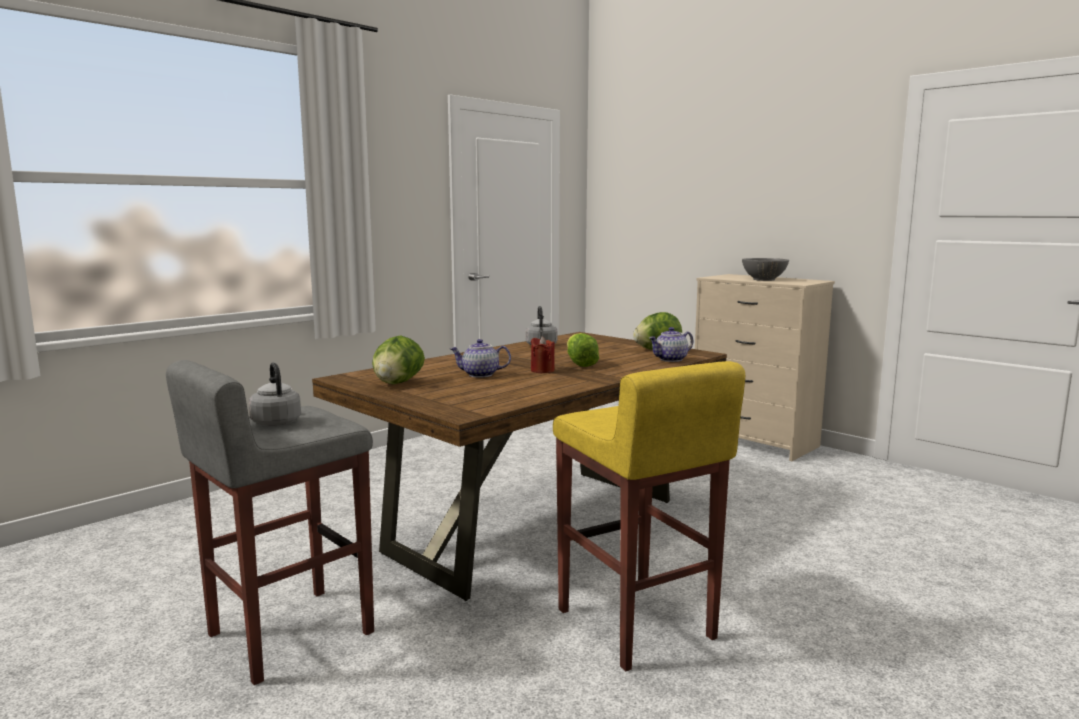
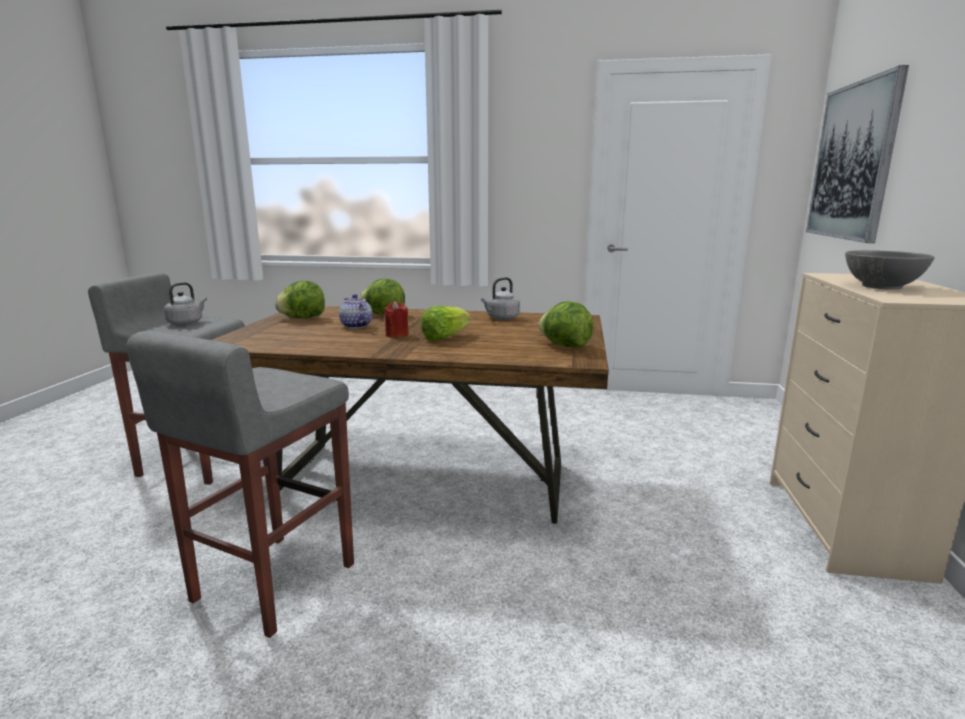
camera: 55 degrees right, 5 degrees up
yellow stool [553,361,745,671] -> grey stool [126,331,354,638]
teapot [649,327,694,362] -> none
none -> lettuce [359,278,405,315]
none -> picture [806,65,909,243]

